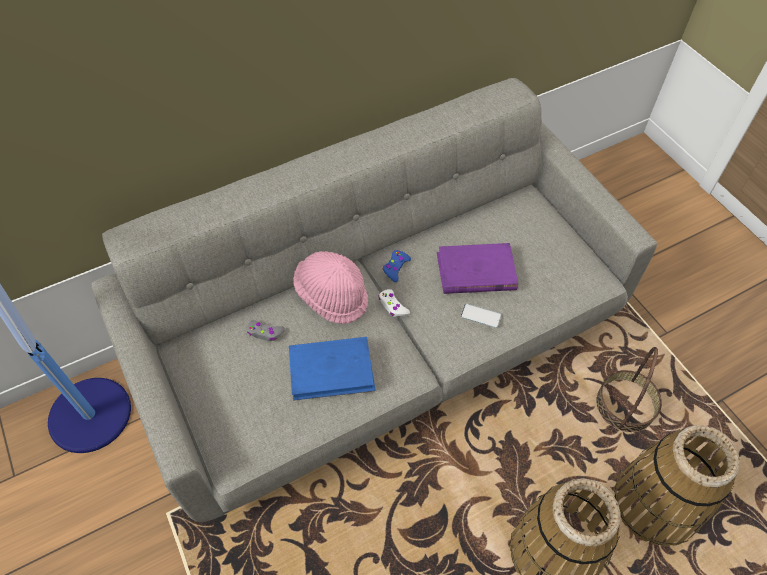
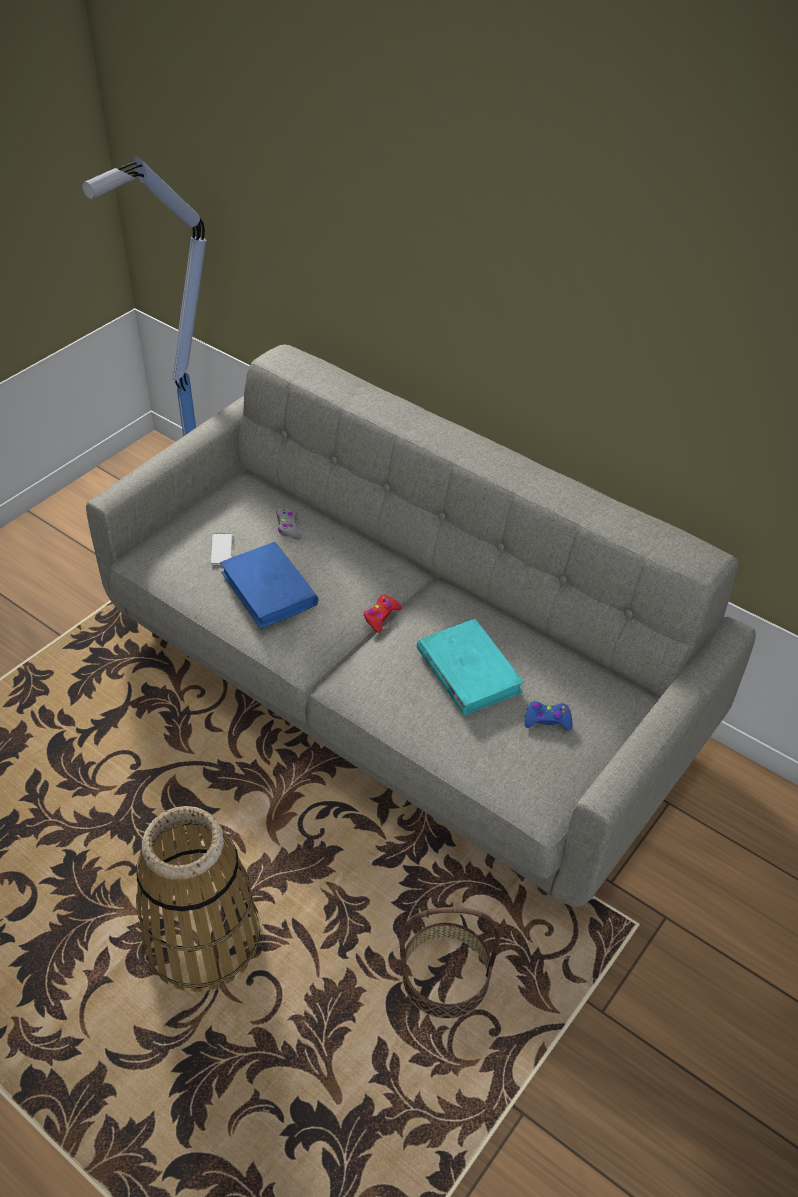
camera: 65 degrees right, 10 degrees down
pink hat [293,251,368,324] -> none
white game controller [378,289,410,317] -> red game controller [363,594,402,633]
blue game controller [383,250,411,282] -> blue game controller moved to [524,701,572,731]
purple book [437,243,518,294] -> turquoise book [417,619,524,716]
phone [461,303,501,328] -> phone moved to [210,533,232,564]
basket [614,425,740,547] -> none

